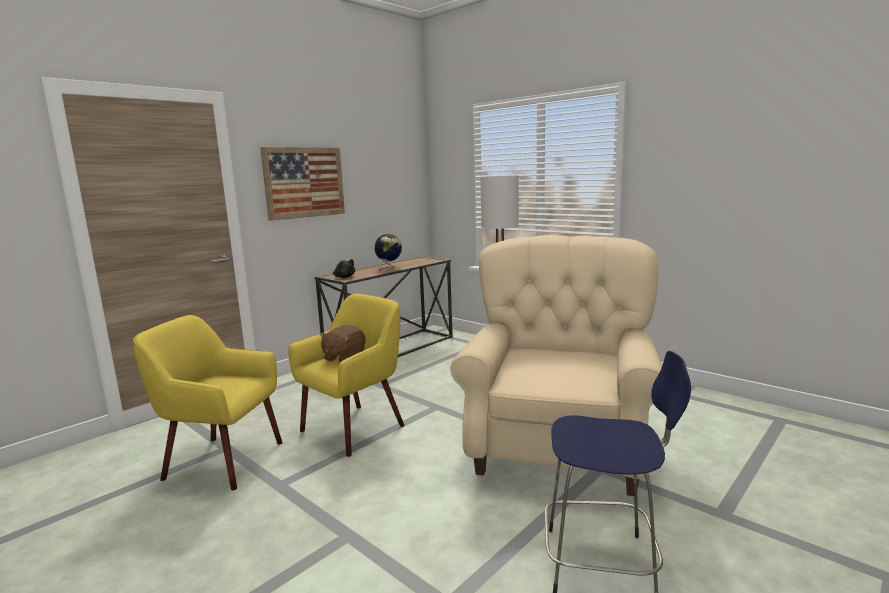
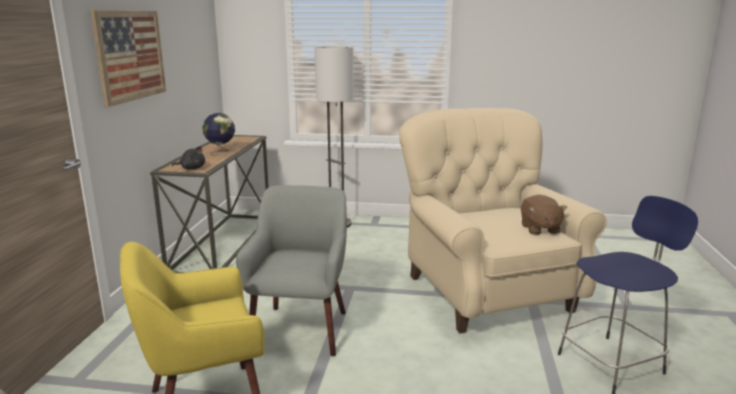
camera: 35 degrees left, 5 degrees up
yellow armchair [288,294,405,457] -> grey armchair [236,185,347,356]
brown plush toy [320,325,365,362] -> brown plush toy moved to [521,194,567,235]

